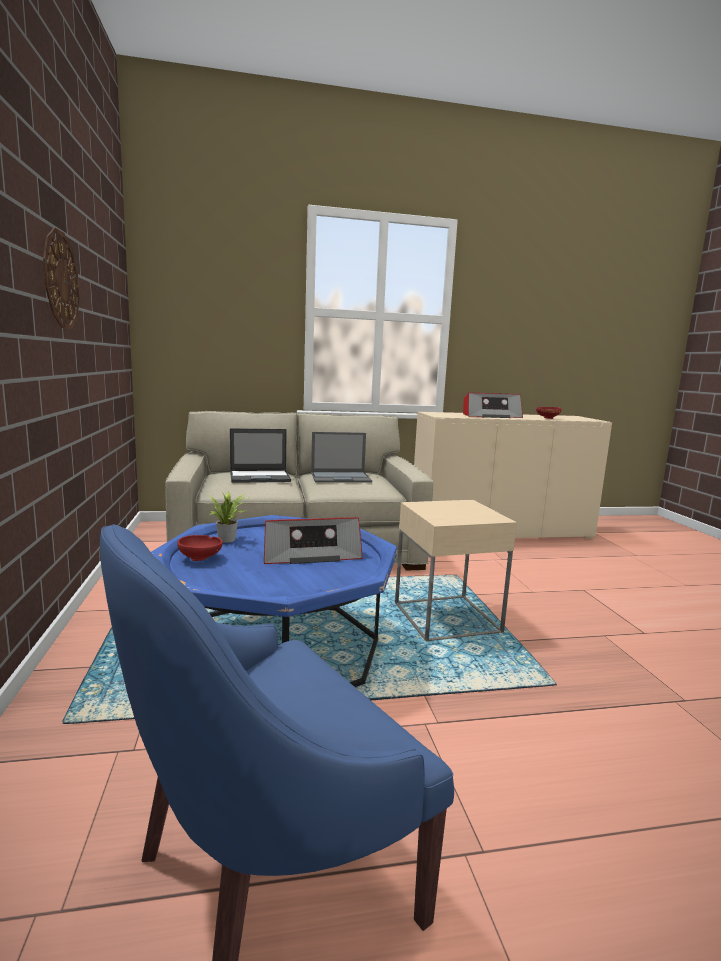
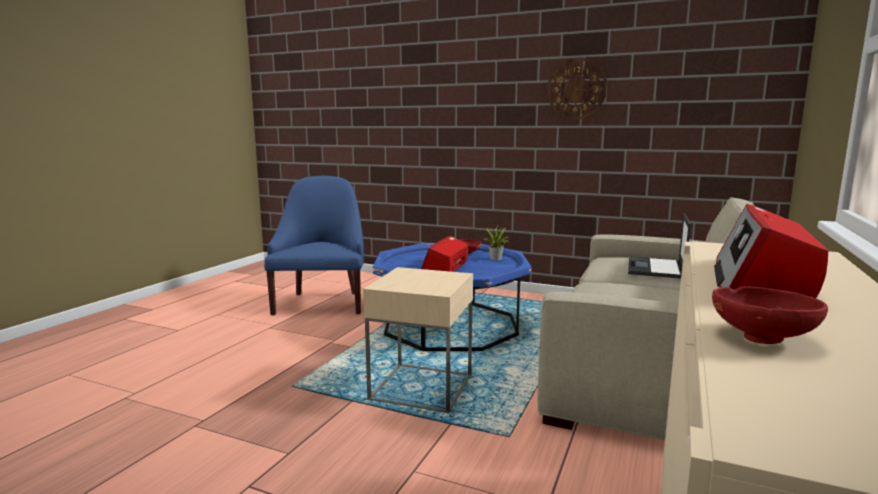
camera: 125 degrees right, 0 degrees up
laptop [311,432,372,483] -> none

